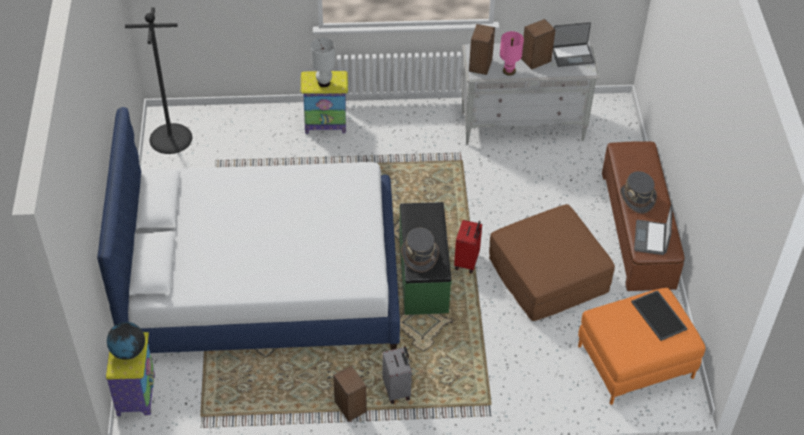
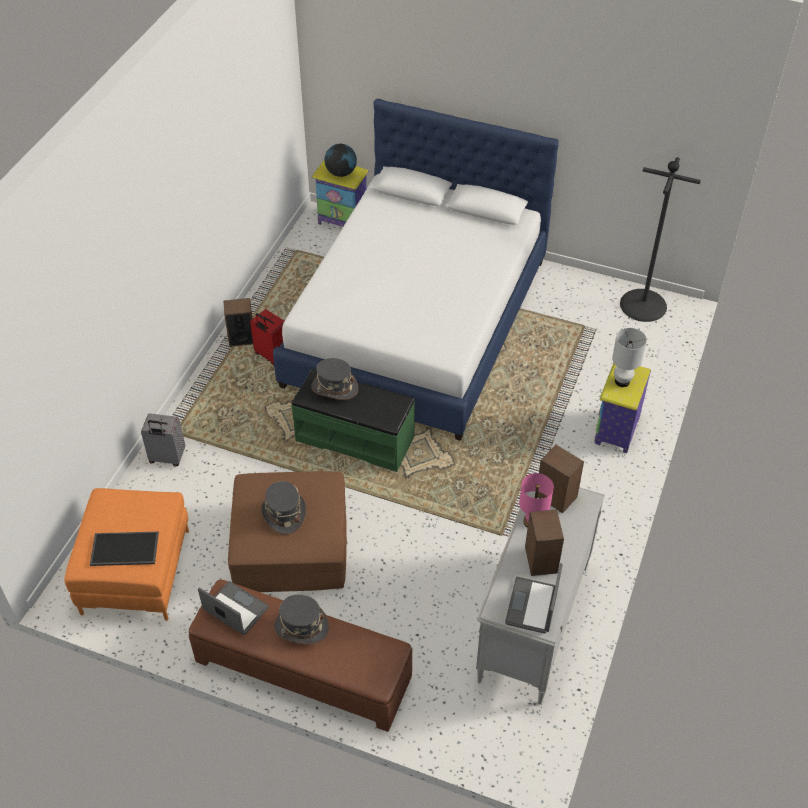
camera: 115 degrees right, 0 degrees up
grey suitcase [382,346,412,404] -> grey suitcase moved to [141,413,185,467]
red suitcase [454,220,482,273] -> red suitcase moved to [250,309,284,365]
none -> grey hat [261,481,306,535]

